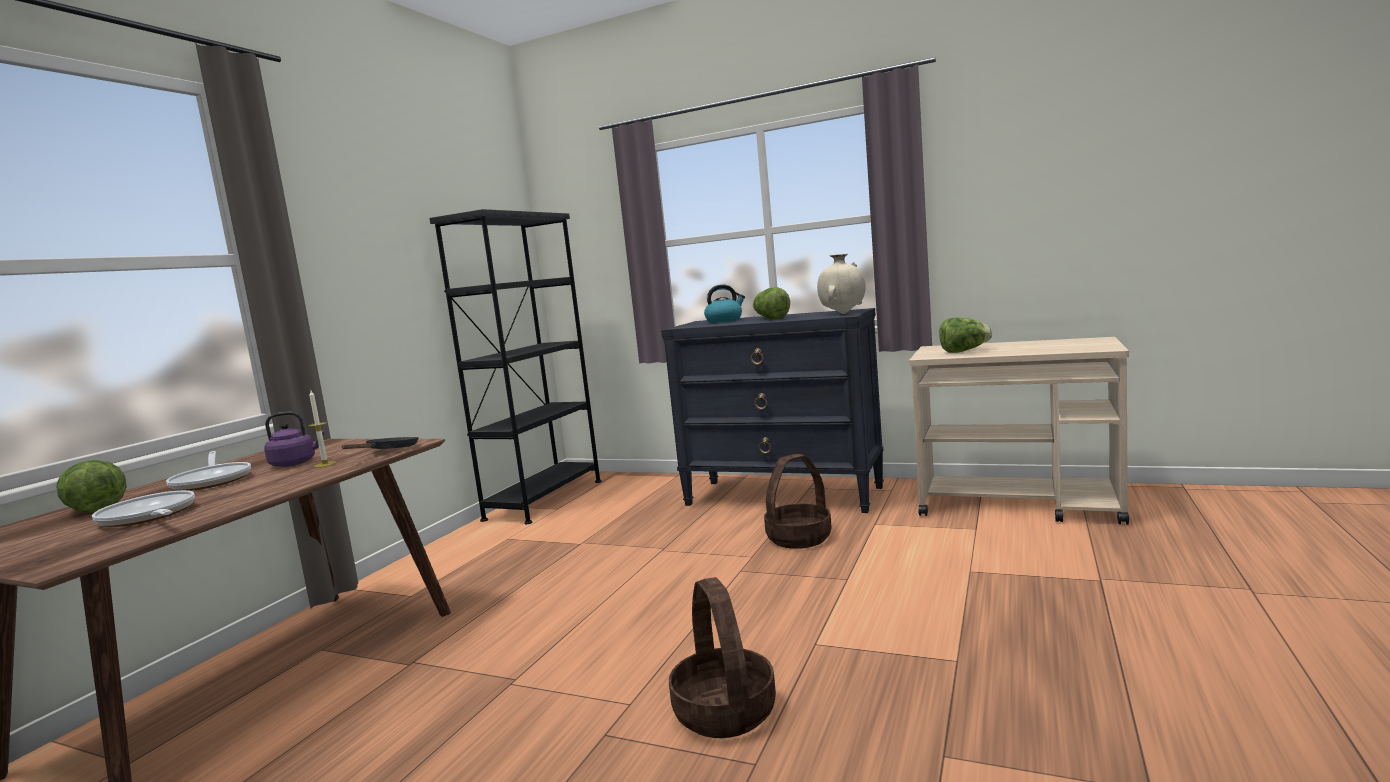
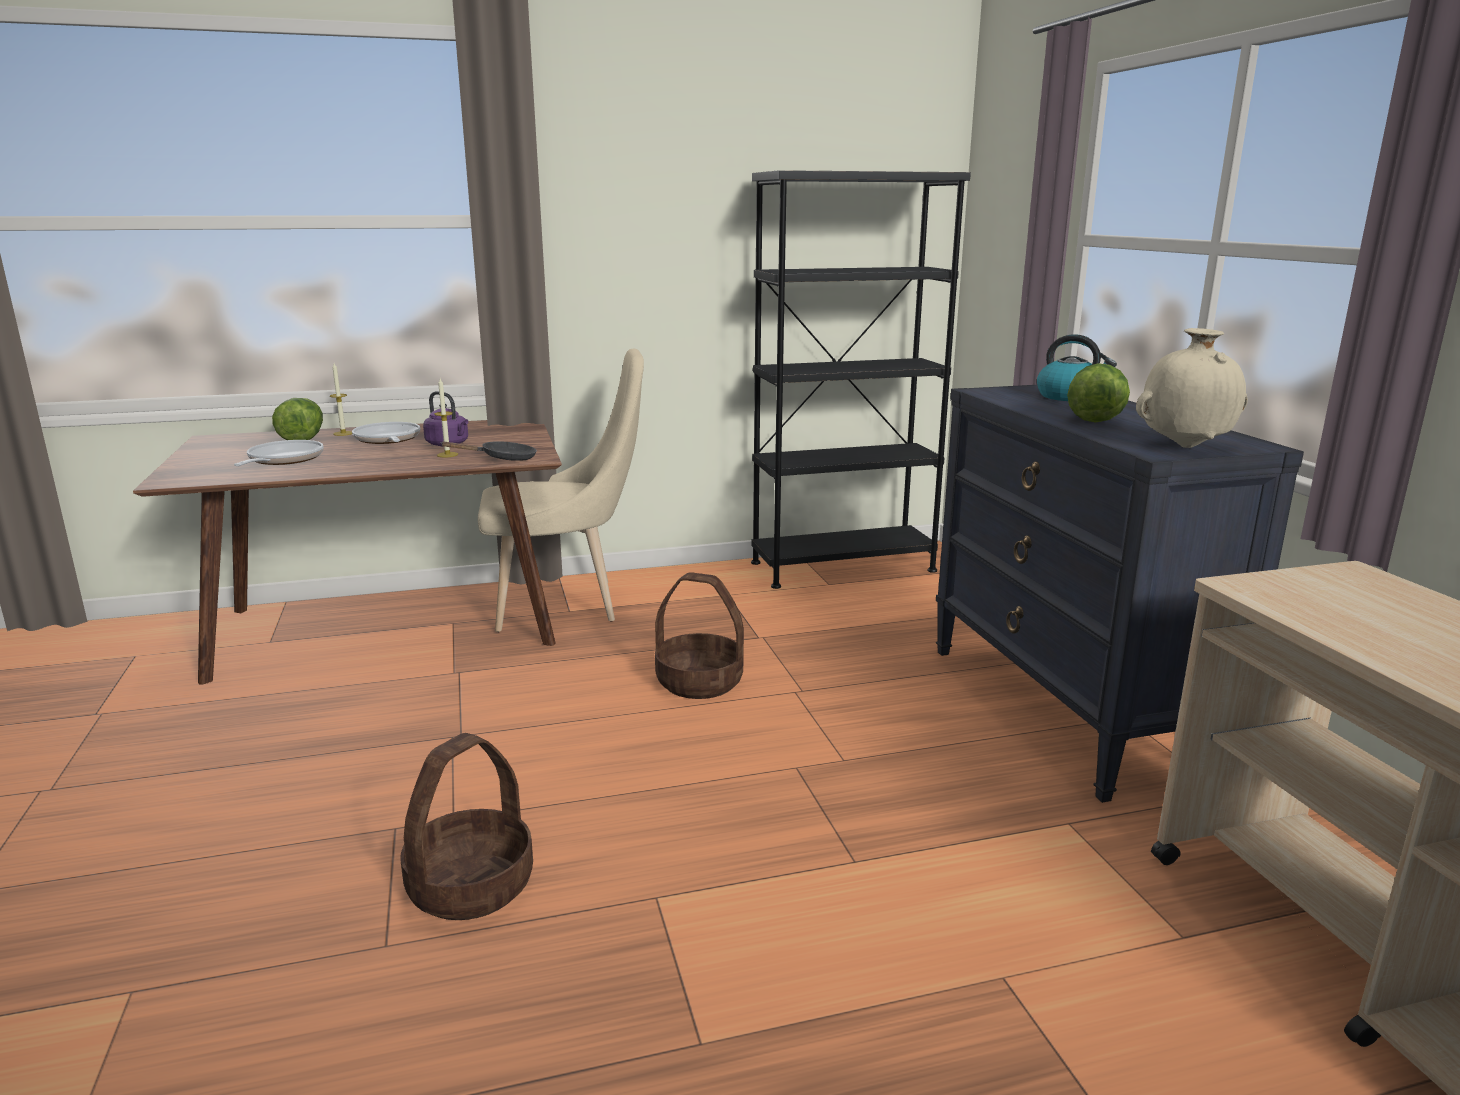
camera: 50 degrees right, 10 degrees up
frying pan [166,451,251,491] -> frying pan turned 135 degrees clockwise [352,422,420,444]
basket [764,454,832,549] -> basket moved to [655,572,744,699]
lettuce [939,318,992,353] -> none
none -> candle [330,363,352,436]
none -> beige chair [478,349,644,632]

